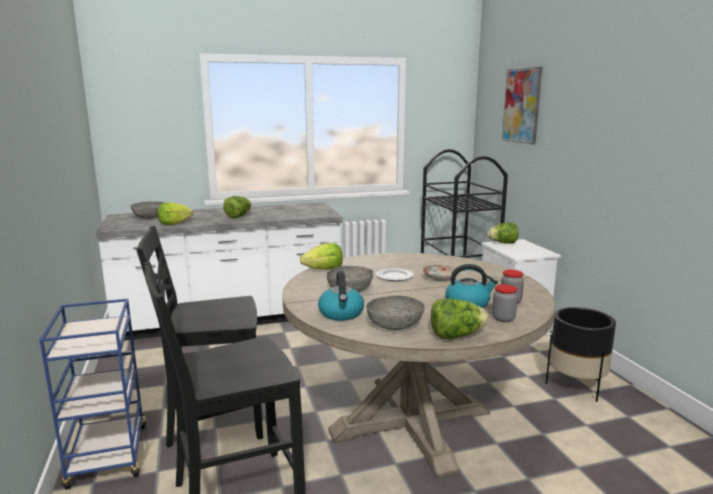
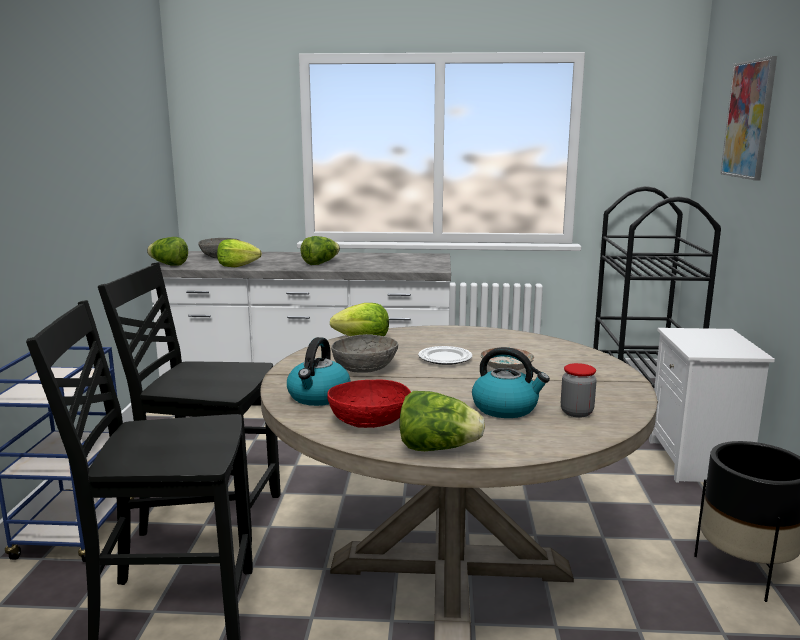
camera: 20 degrees right, 0 degrees up
grey bowl [366,295,425,330] -> red bowl [327,379,411,428]
lettuce [487,222,519,244] -> lettuce moved to [147,237,188,266]
jar [492,284,518,322] -> none

